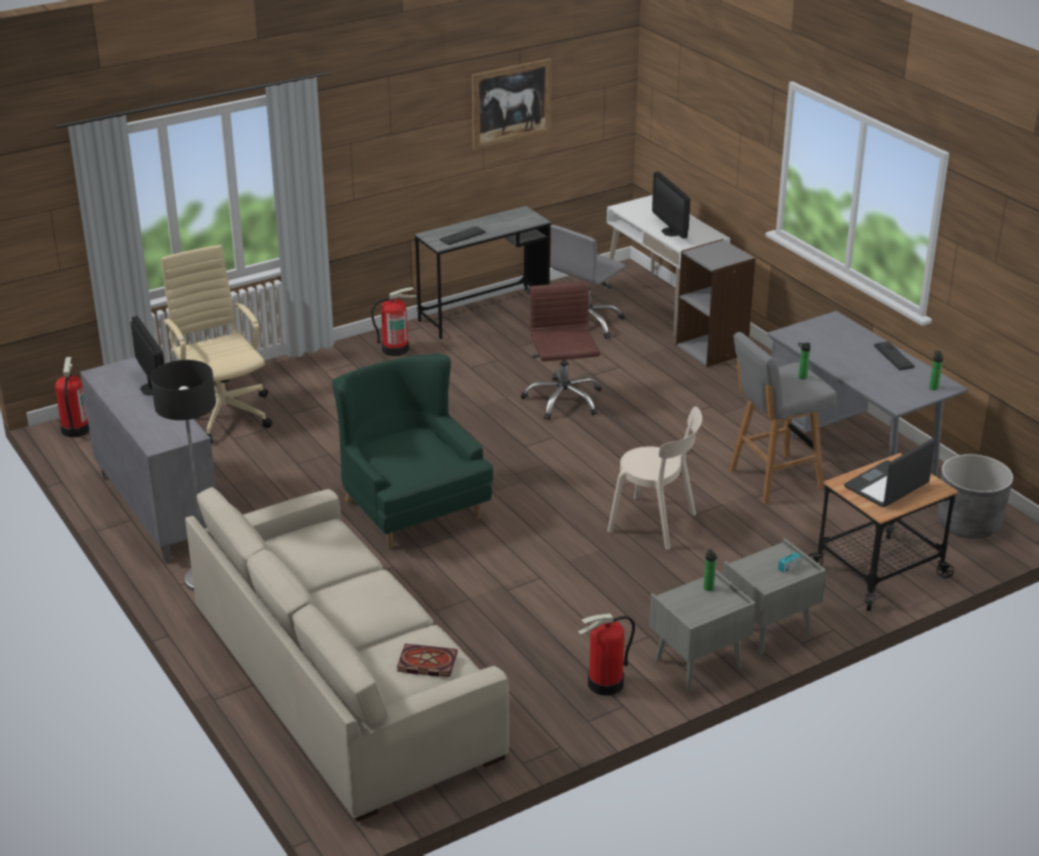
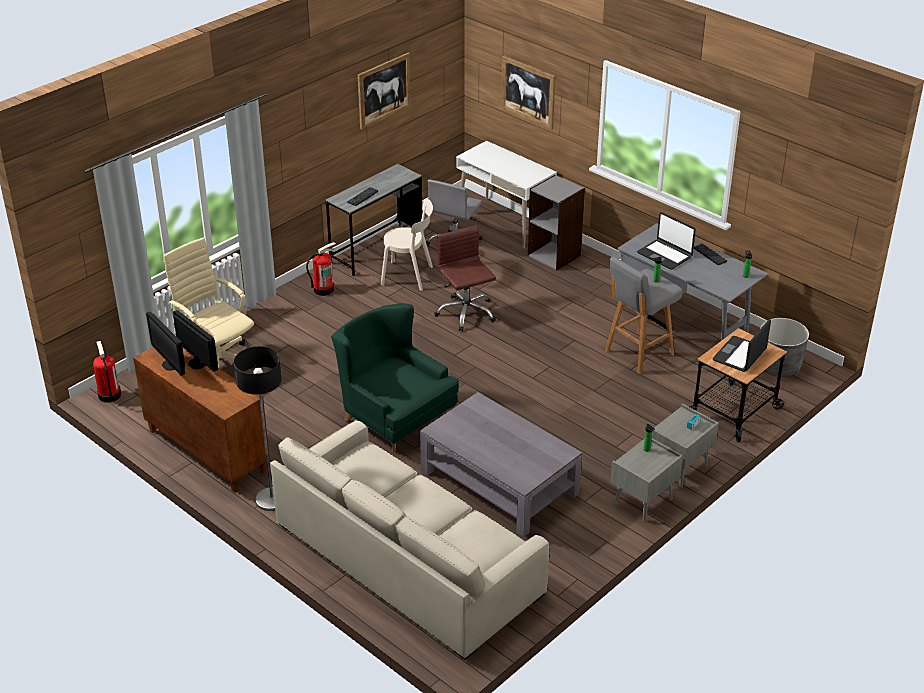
camera: 15 degrees left, 5 degrees up
grey cabinet [80,357,216,563] -> brown cabinet [133,347,270,493]
book [397,644,457,677] -> none
fire extinguisher [578,613,635,696] -> none
beige chair [607,407,702,550] -> beige chair moved to [381,198,433,291]
monitor [652,172,690,239] -> monitor moved to [146,311,185,376]
none -> grey coffee table [420,392,582,537]
none -> picture [501,55,555,130]
none -> laptop [637,212,696,269]

